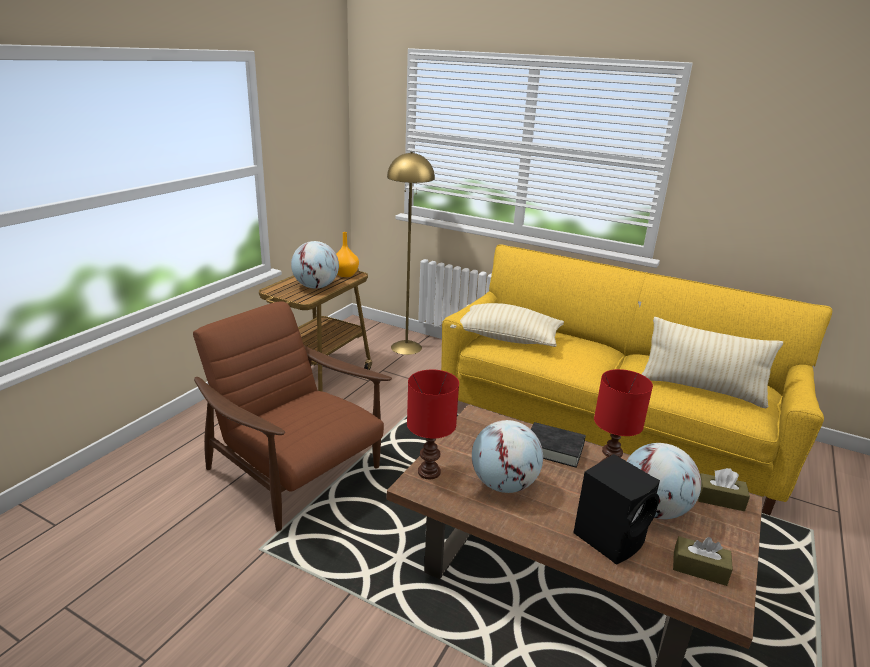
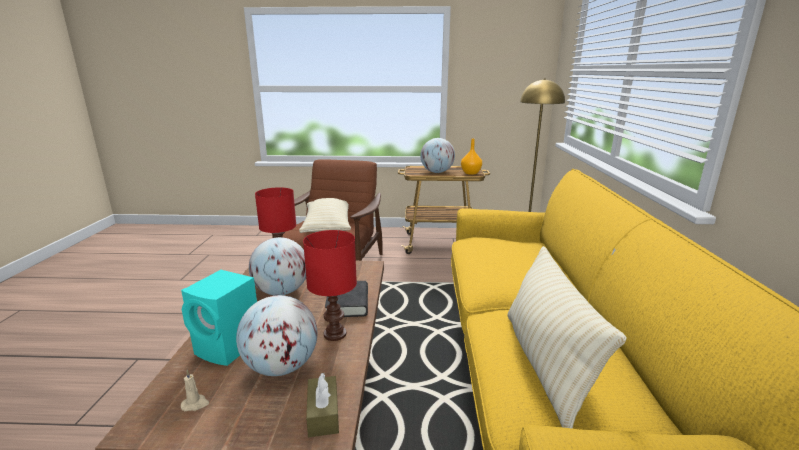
camera: 65 degrees right, 5 degrees down
beige pillow [450,303,564,347] -> beige pillow moved to [299,198,351,233]
black speaker [573,454,660,565] -> turquoise speaker [181,270,257,366]
brown tissue box [673,536,733,586] -> beige candle [181,370,209,411]

